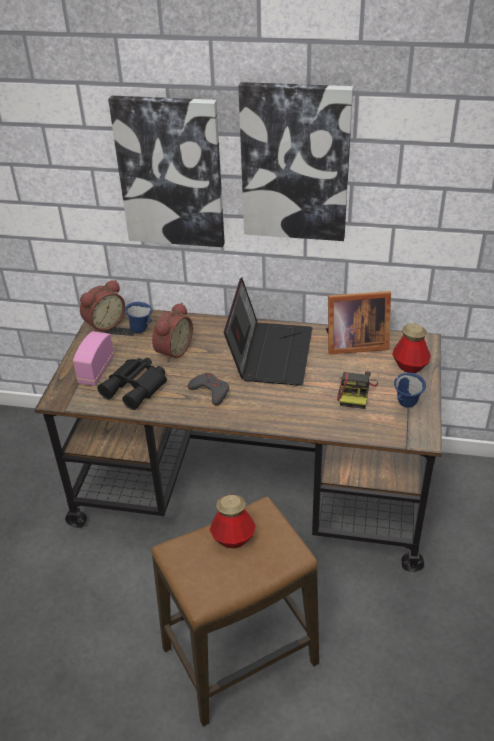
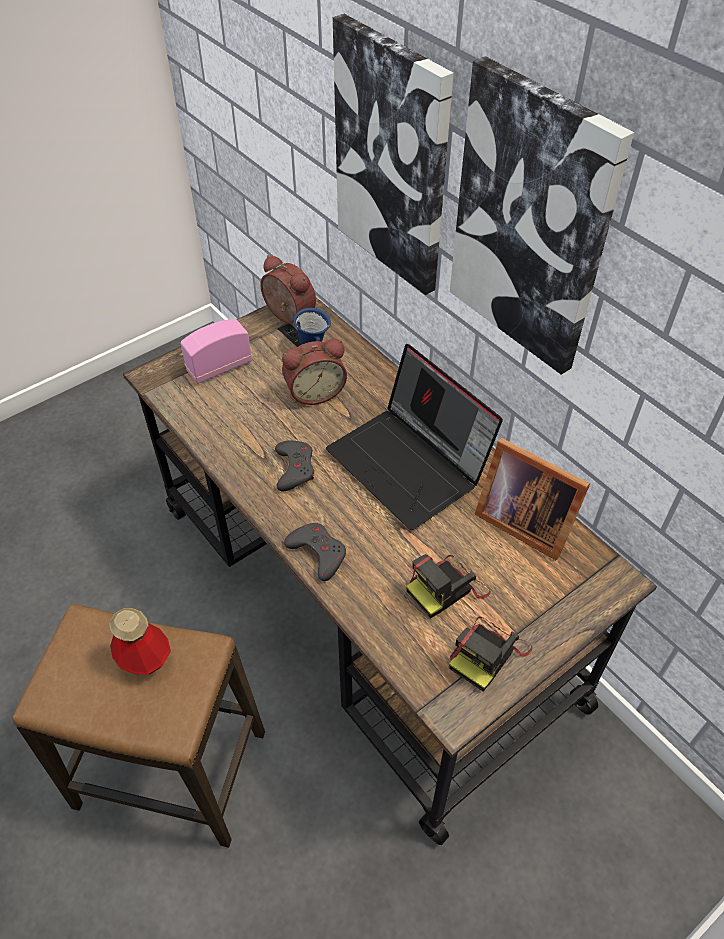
camera: 40 degrees right, 10 degrees up
alarm clock [80,280,125,331] -> alarm clock turned 135 degrees counterclockwise [260,255,316,324]
black binoculars [98,358,167,410] -> none
laptop [224,277,312,386] -> laptop turned 90 degrees clockwise [326,344,503,530]
bottle [392,323,431,373] -> none
blue mug [394,373,426,408] -> camera [449,617,532,692]
none -> grey game controller [284,523,346,581]

